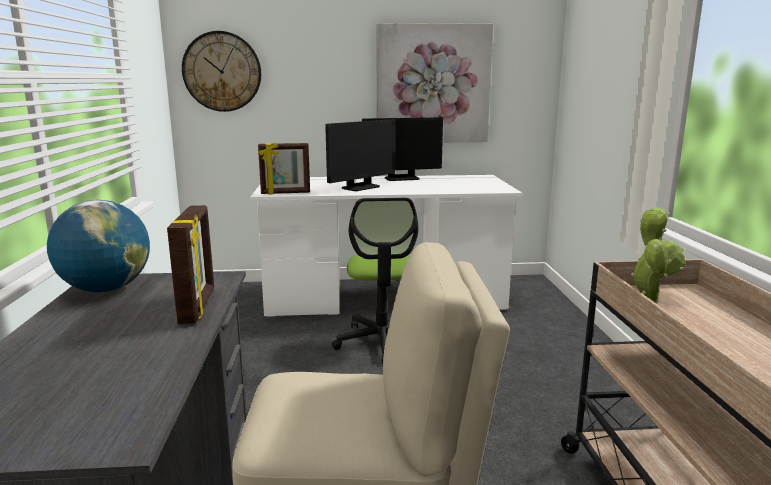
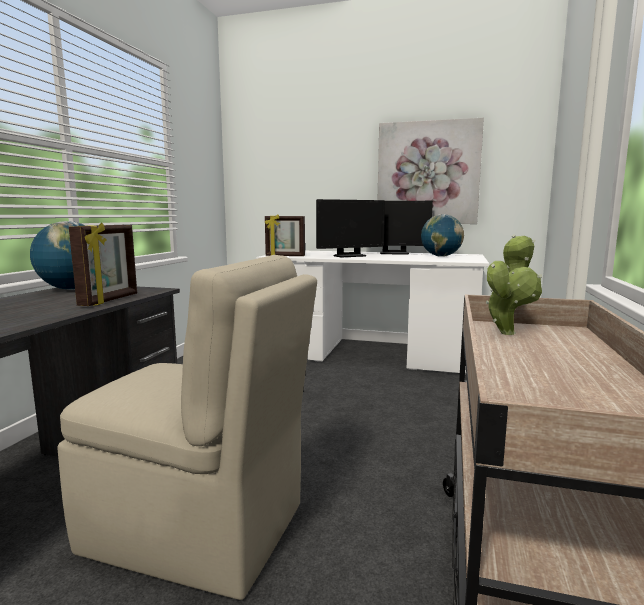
camera: 20 degrees right, 5 degrees down
wall clock [182,31,261,112] -> none
office chair [331,198,419,364] -> none
none -> globe [421,214,464,257]

